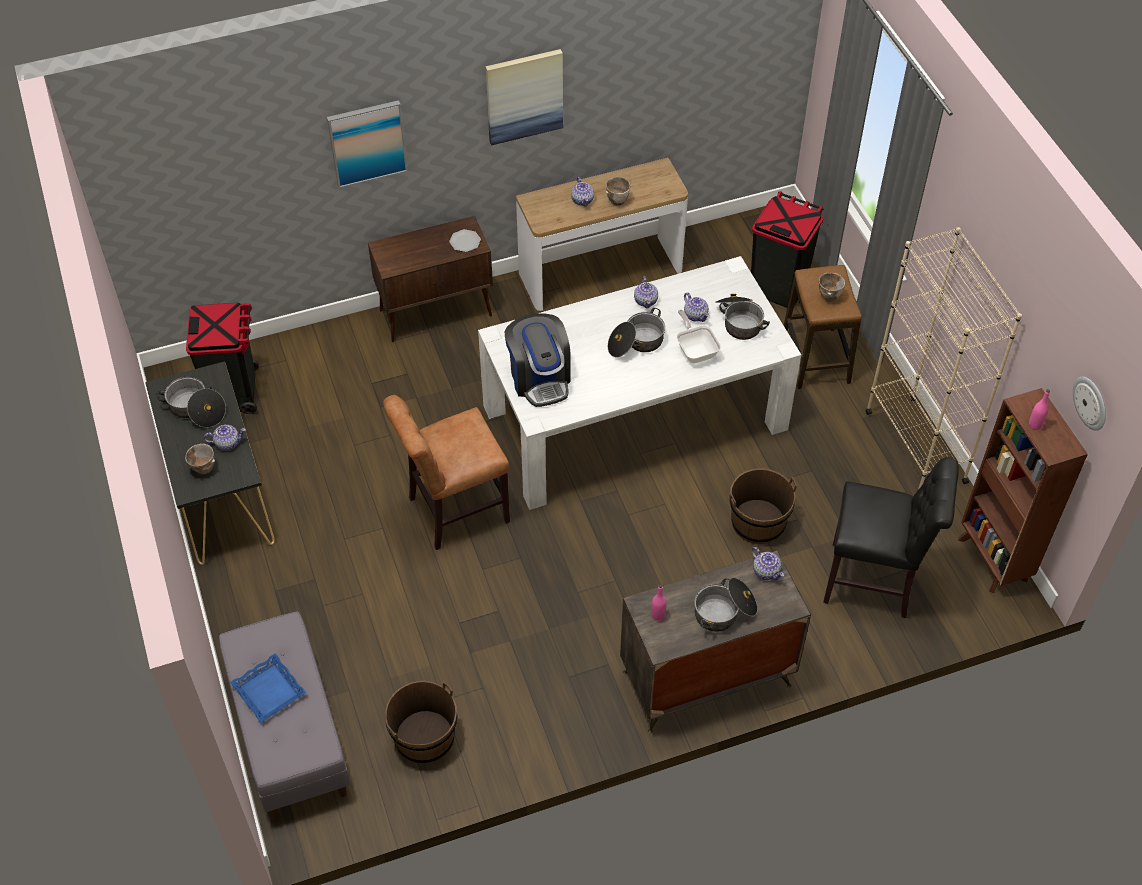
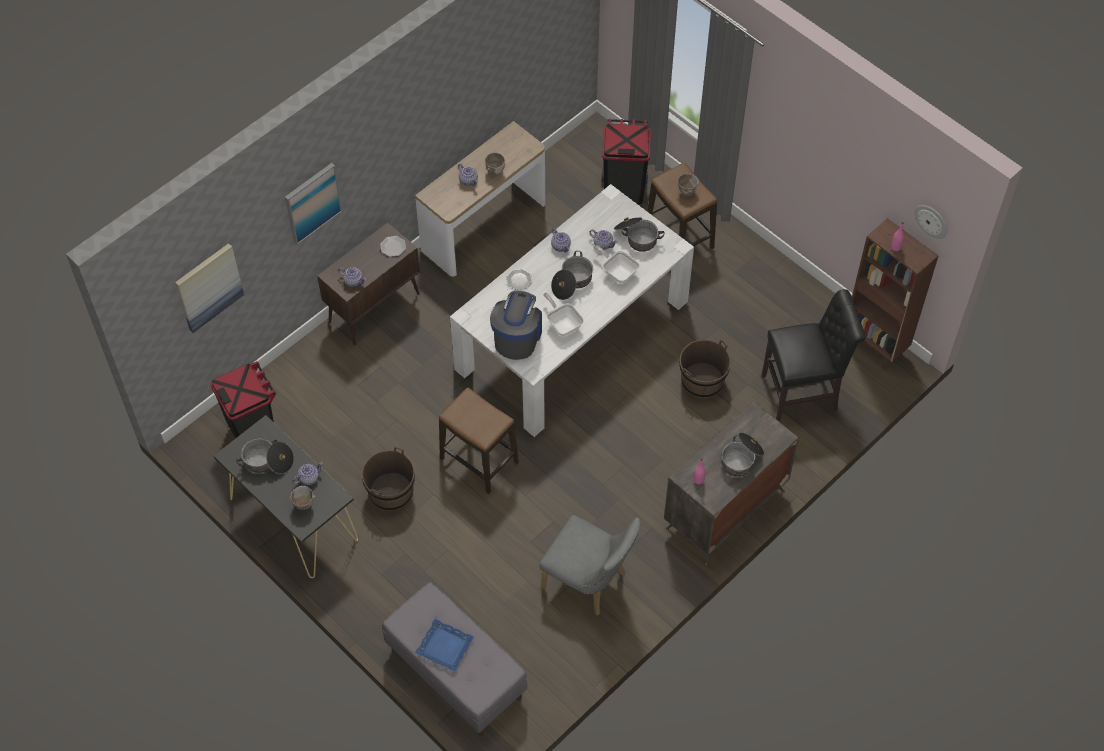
camera: 25 degrees left, 5 degrees up
brown chair [383,395,510,550] -> stool [439,387,519,494]
brown bucket [385,681,457,764] -> brown bucket moved to [362,446,415,511]
picture [485,49,563,145] -> picture moved to [175,243,244,333]
coffee machine [505,313,571,407] -> coffee machine turned 120 degrees counterclockwise [490,291,542,360]
teapot [751,547,784,580] -> teapot moved to [338,267,366,287]
beige bookcase [866,227,1022,490] -> none
none -> plate [506,268,532,290]
none -> grey chair [539,515,641,616]
none -> frying pan [543,293,584,336]

